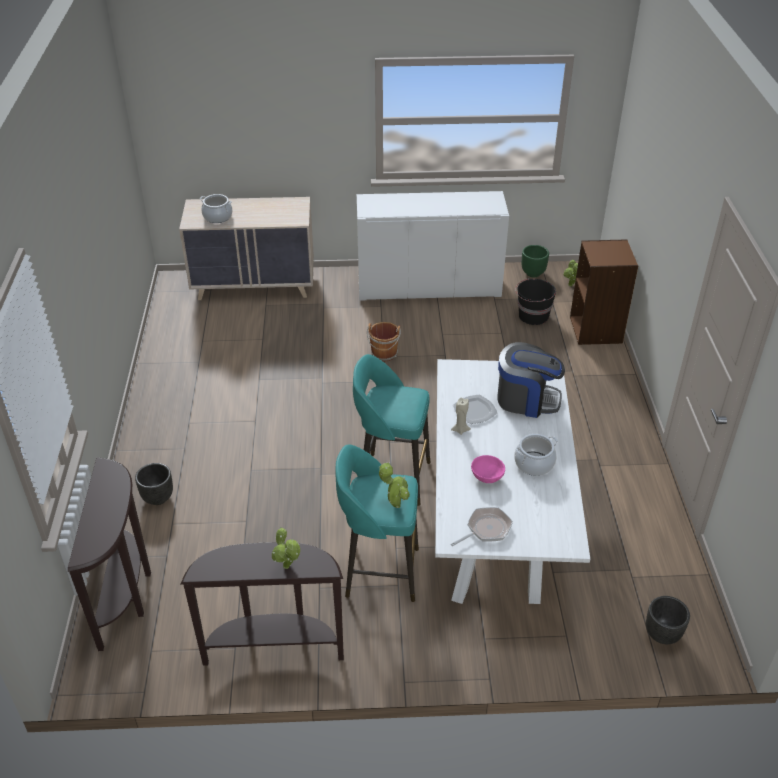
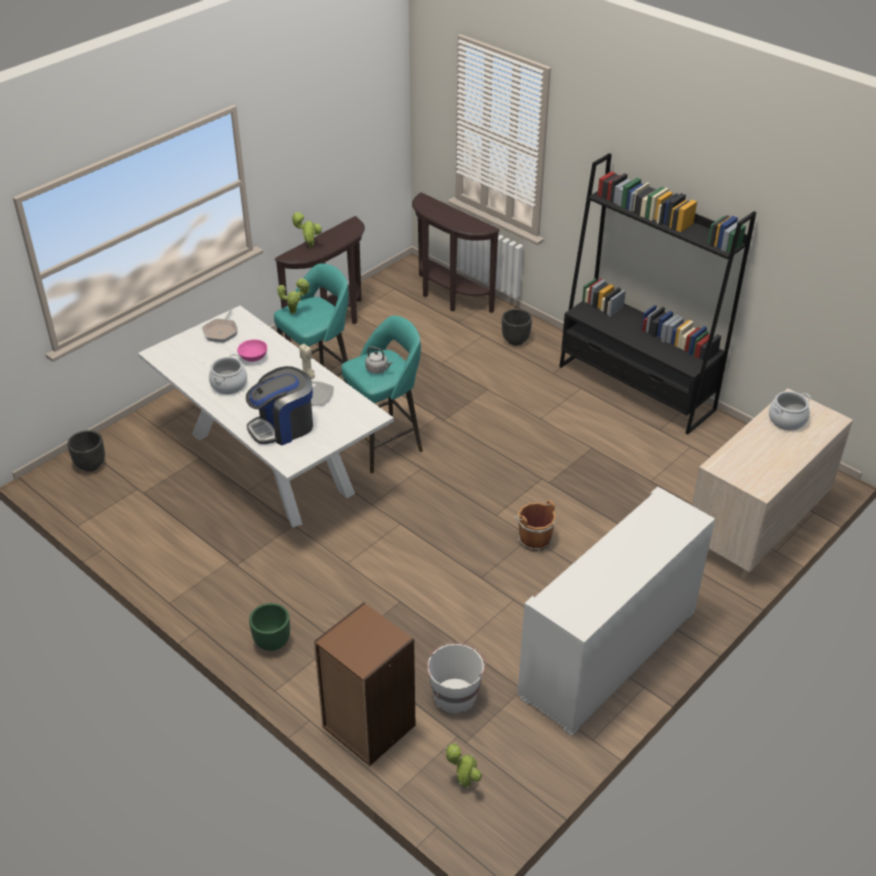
camera: 135 degrees right, 0 degrees up
black bucket [516,278,556,325] -> white bucket [427,642,486,713]
green planter [522,245,549,277] -> green planter moved to [249,603,290,651]
none -> grey kettle [365,347,393,374]
none -> black bookcase [559,153,756,435]

